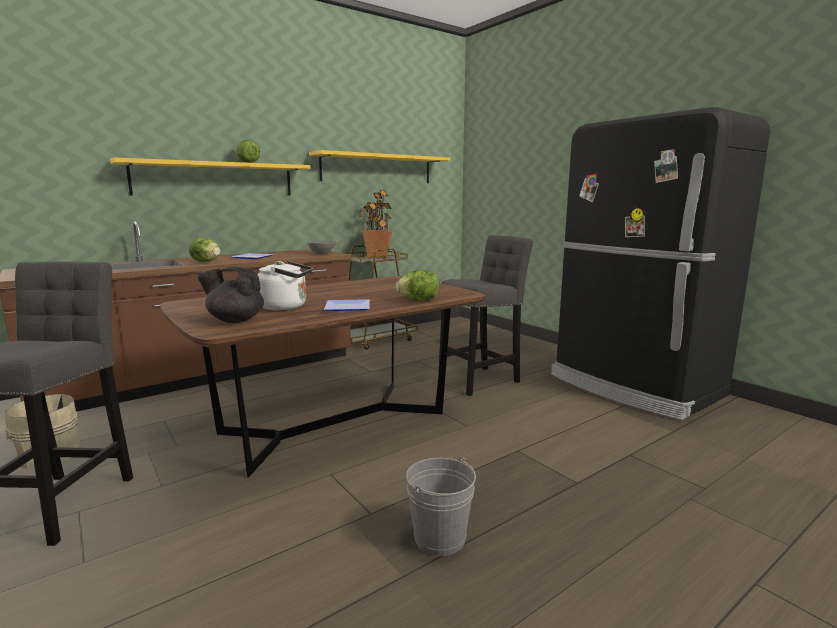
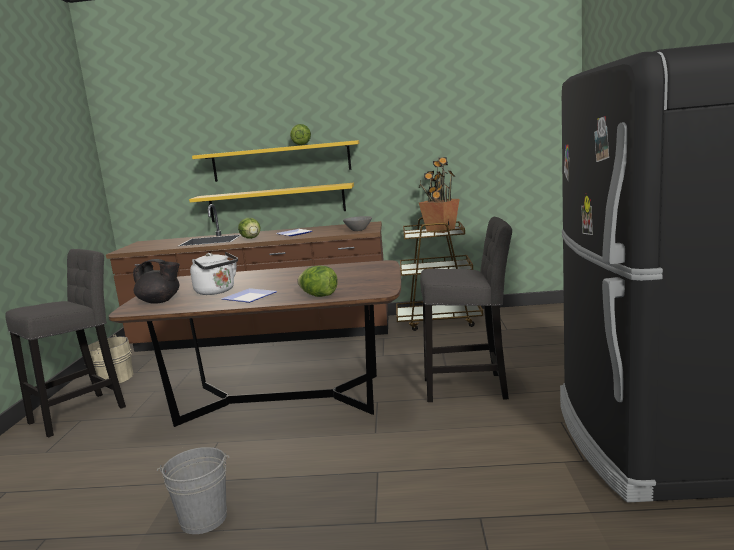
camera: 40 degrees right, 0 degrees up
black teapot [197,267,264,323] -> black teapot turned 150 degrees clockwise [133,259,180,304]
yellow shelf [309,150,450,183] -> yellow shelf moved to [189,183,354,222]

